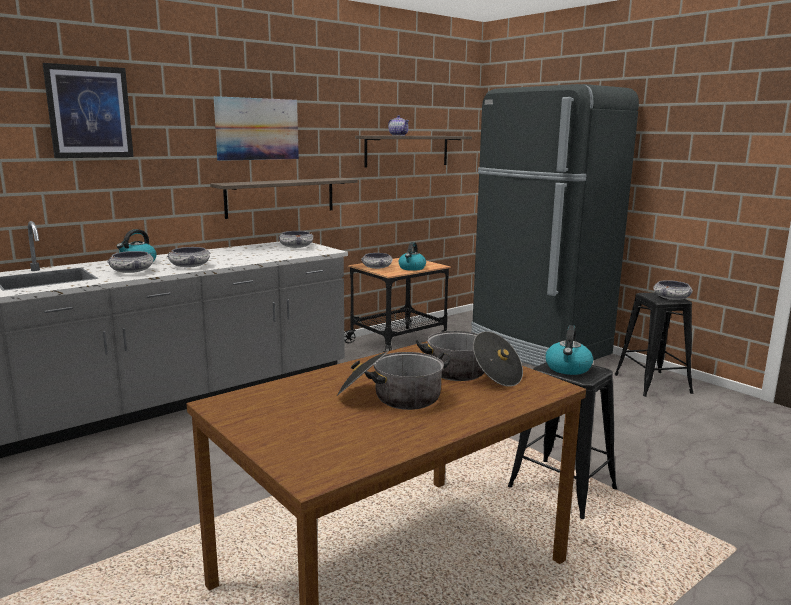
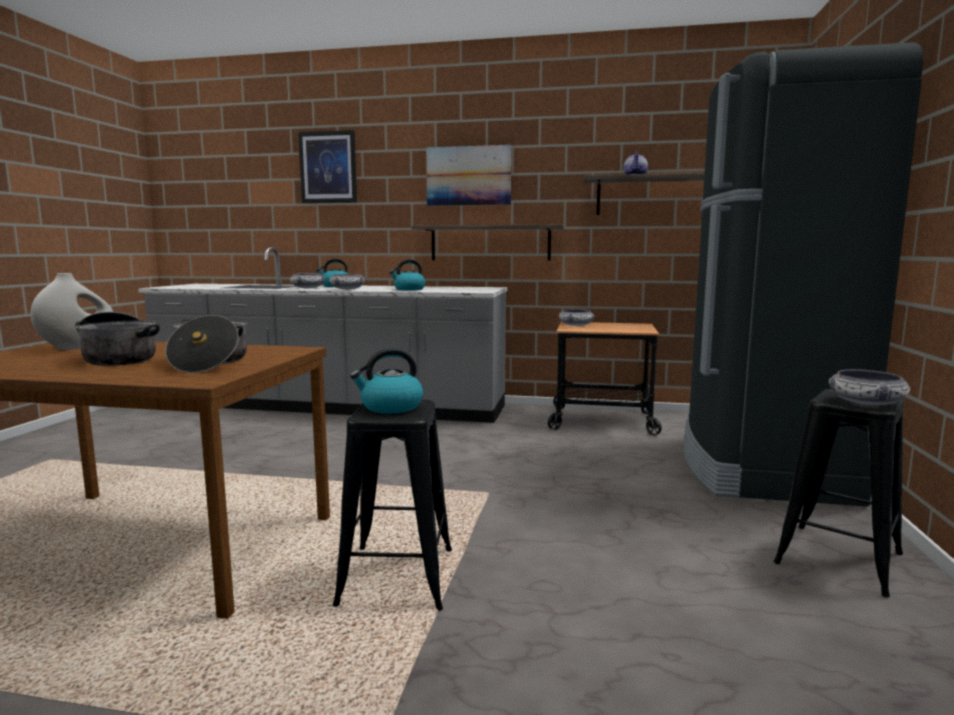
camera: 50 degrees right, 5 degrees down
bowl [278,231,314,248] -> none
kettle [398,242,426,271] -> kettle moved to [389,259,425,290]
none -> white vase [31,273,113,350]

